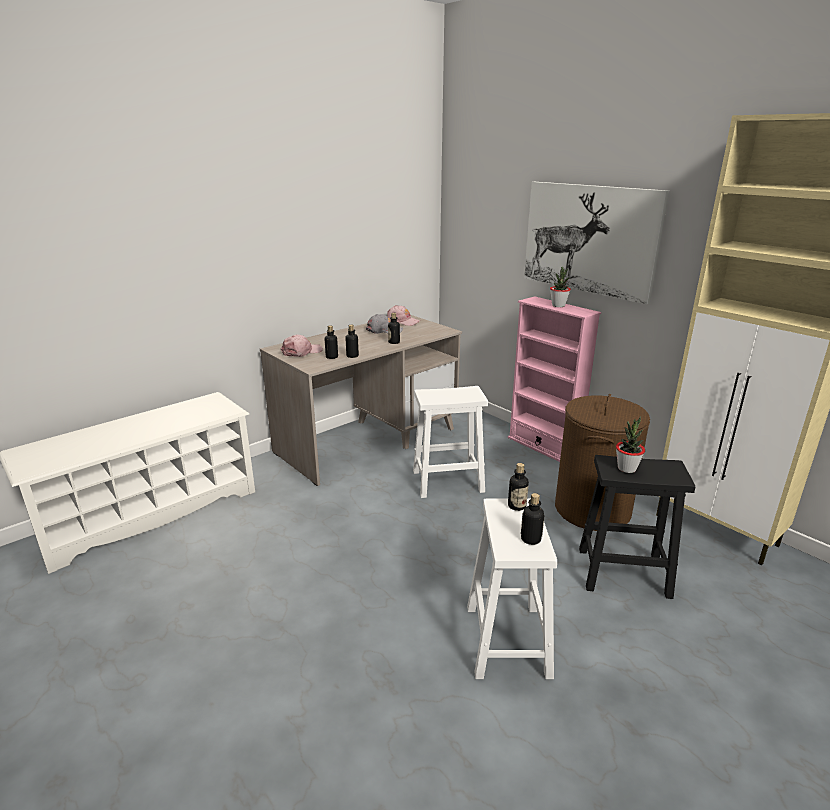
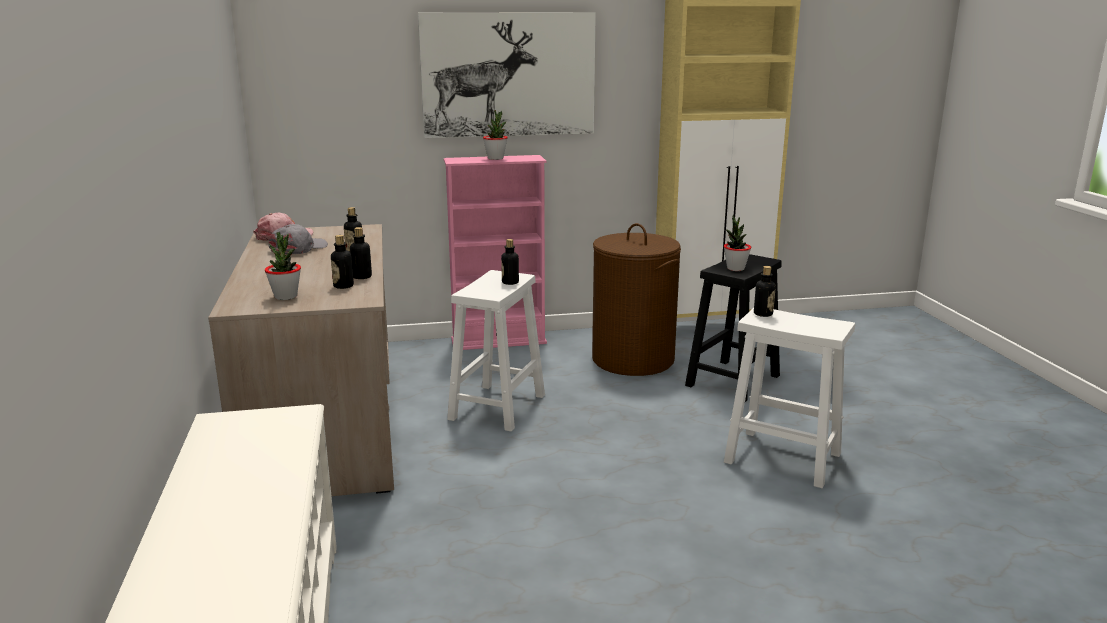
camera: 60 degrees left, 5 degrees down
pink cap [280,335,323,357] -> potted plant [265,232,301,300]
bottle [521,493,544,545] -> bottle moved to [501,239,519,285]

